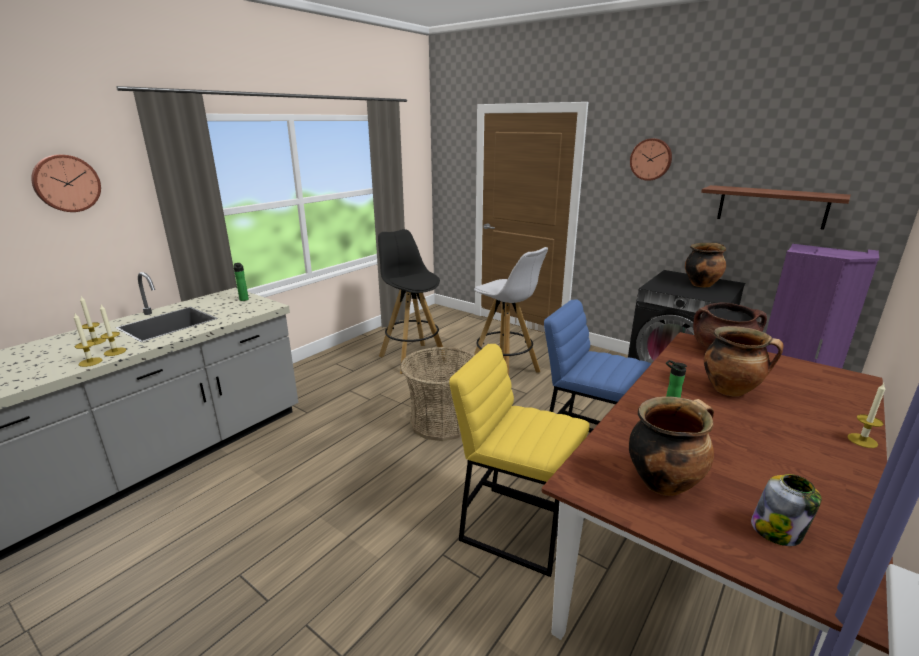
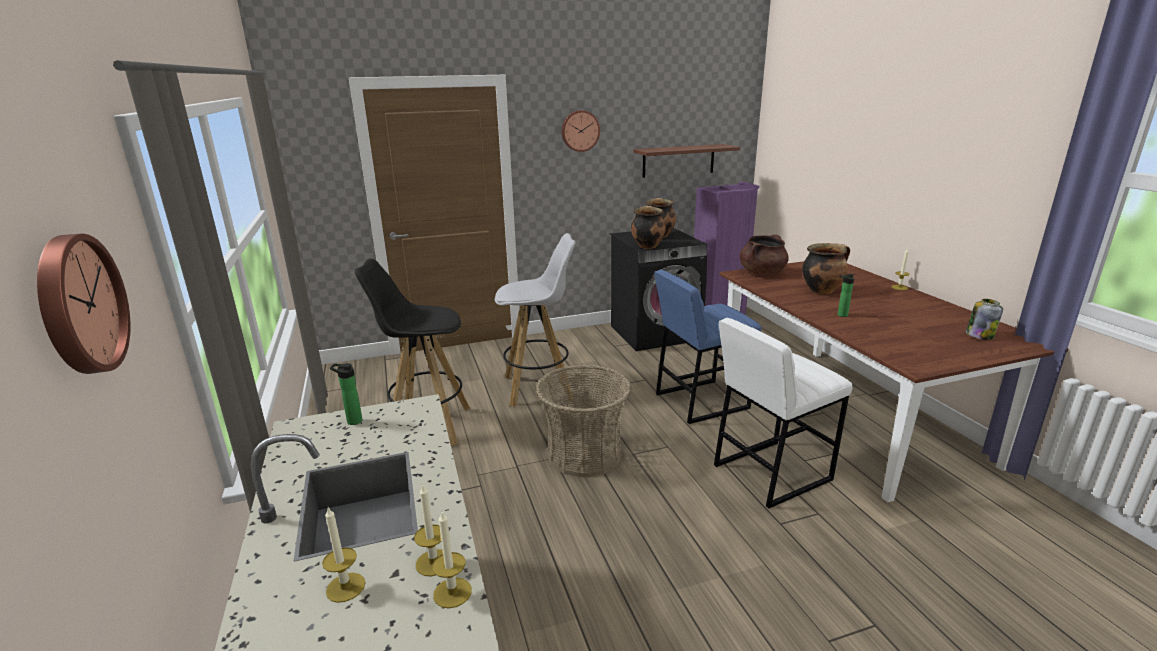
camera: 55 degrees left, 0 degrees up
yellow chair [449,344,589,577] -> white chair [714,318,852,508]
cooking pot [629,396,714,496] -> cooking pot moved to [631,206,666,249]

